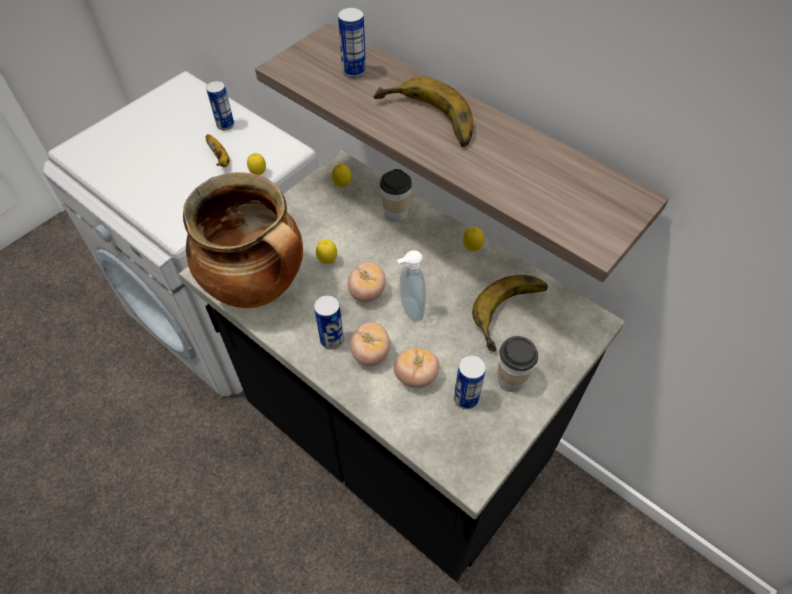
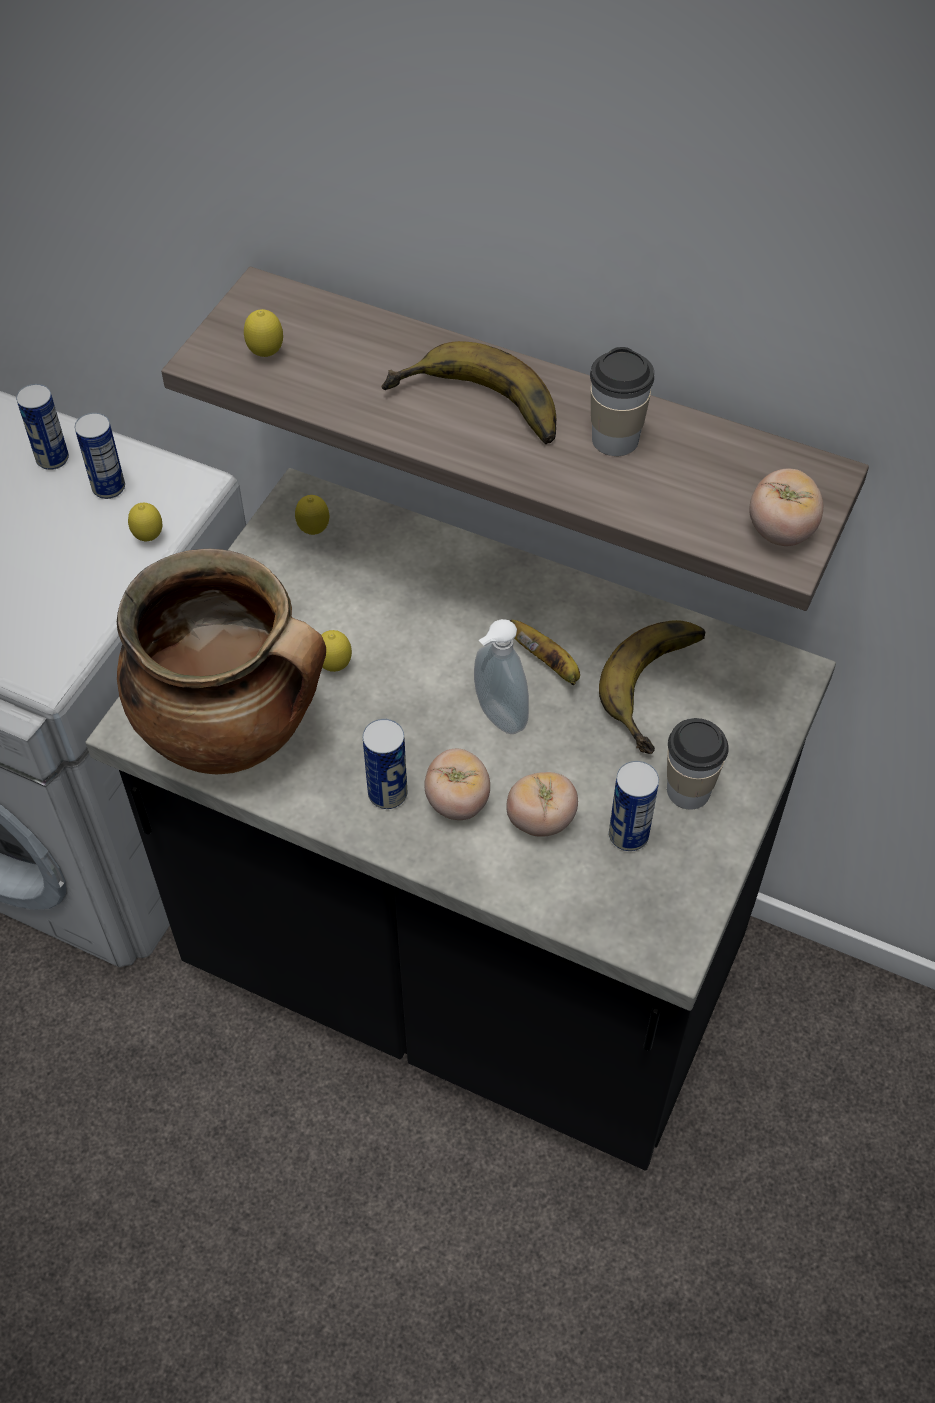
camera: 15 degrees left, 0 degrees up
banana [206,134,230,167] -> banana moved to [510,620,580,685]
can [338,7,366,79] -> can moved to [75,413,125,499]
tomato [348,262,386,302] -> tomato moved to [749,469,823,546]
cup [380,169,412,222] -> cup moved to [590,347,654,456]
lemon [463,227,484,251] -> lemon moved to [244,309,283,357]

